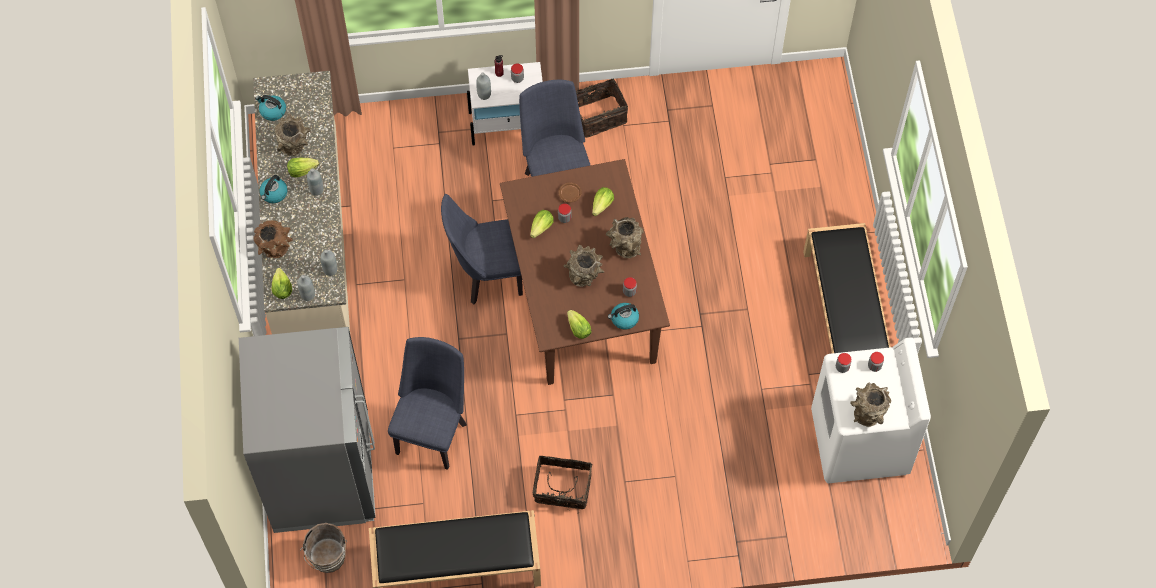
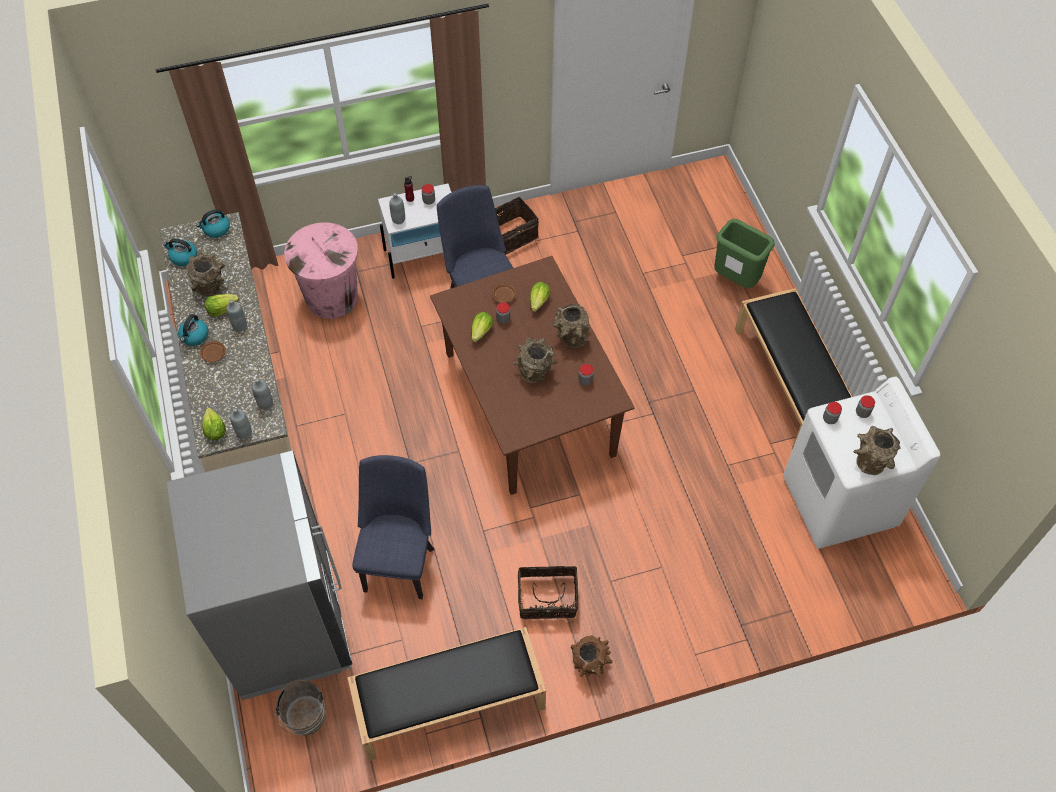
camera: 10 degrees left, 5 degrees down
brown vase [254,220,293,258] -> brown vase moved to [571,635,613,677]
blue chair [441,194,523,304] -> none
lettuce [567,310,592,339] -> none
kettle [608,303,639,329] -> kettle moved to [196,209,230,238]
none -> brown plate [200,341,226,362]
none -> pink trash can [284,222,358,319]
none -> green trash can [714,219,775,288]

